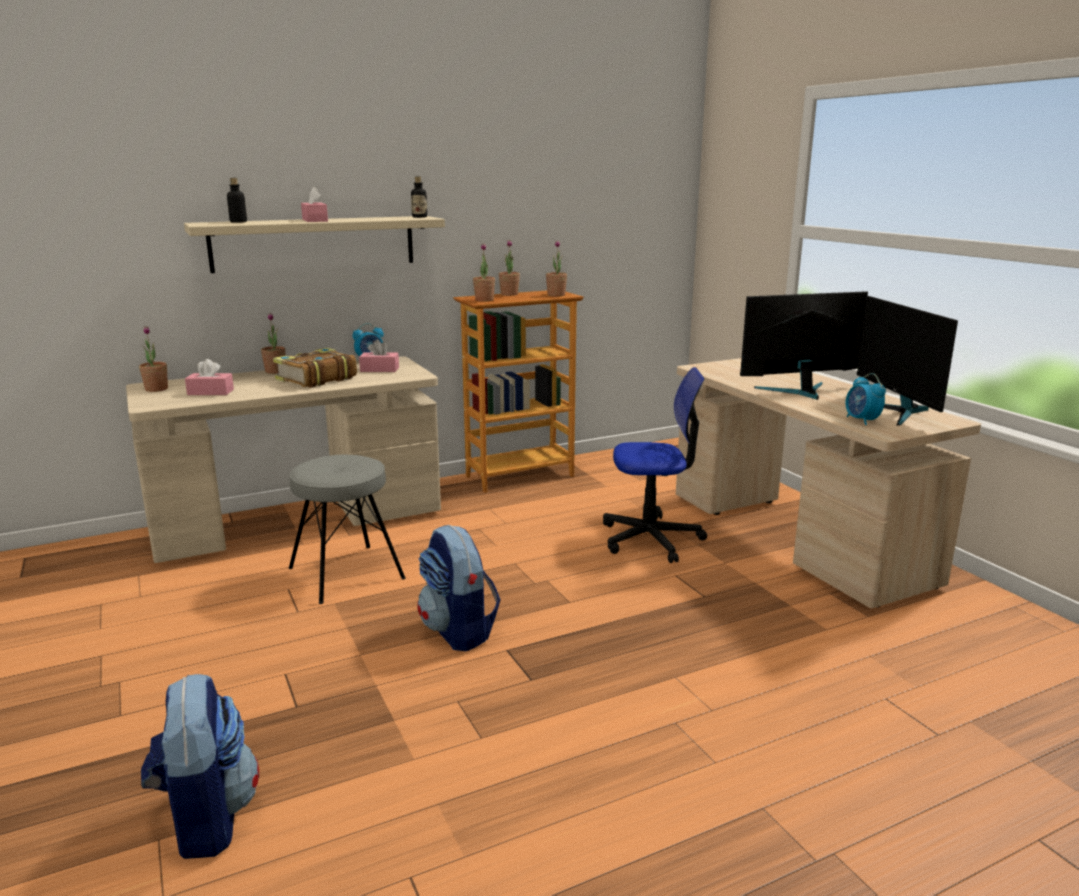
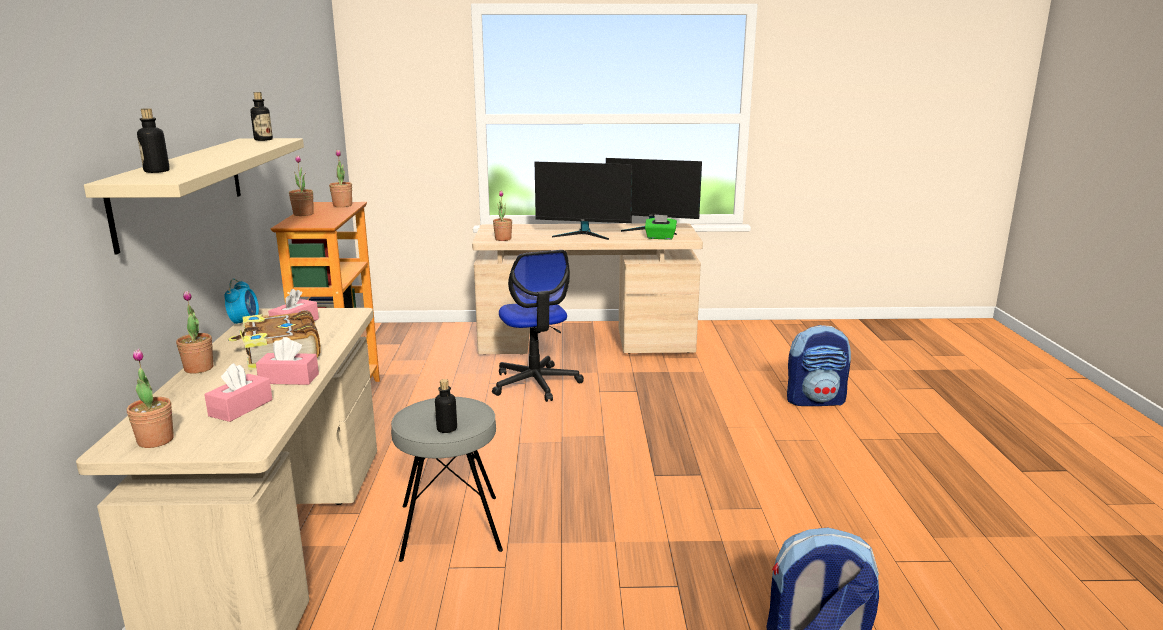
camera: 65 degrees left, 0 degrees up
pink tissue box [301,187,328,222] -> pink tissue box moved to [256,337,319,385]
backpack [417,525,501,651] -> backpack moved to [787,325,851,406]
potted plant [473,243,495,302] -> potted plant moved to [493,191,512,241]
office chair [603,367,707,563] -> office chair turned 135 degrees clockwise [492,250,584,402]
monitor [740,291,868,400] -> monitor turned 90 degrees counterclockwise [535,162,633,240]
alarm clock [845,373,886,425] -> green tissue box [645,214,677,240]
none -> bottle [435,379,457,433]

